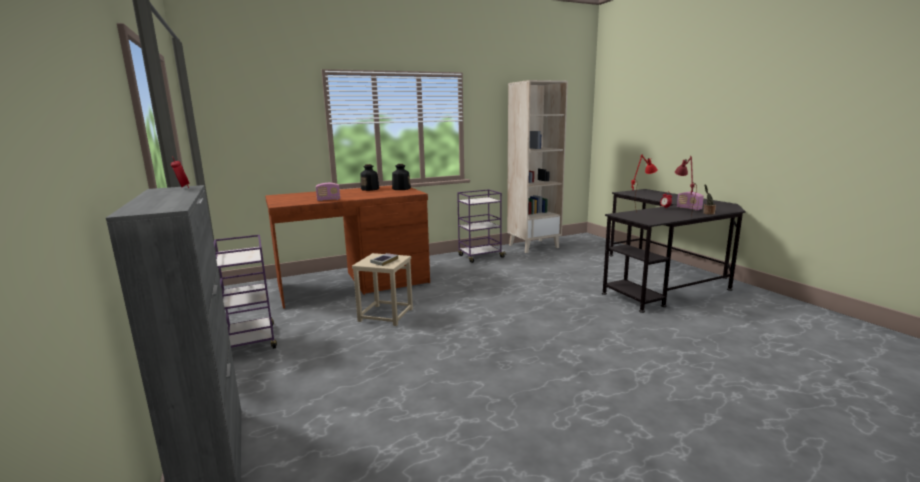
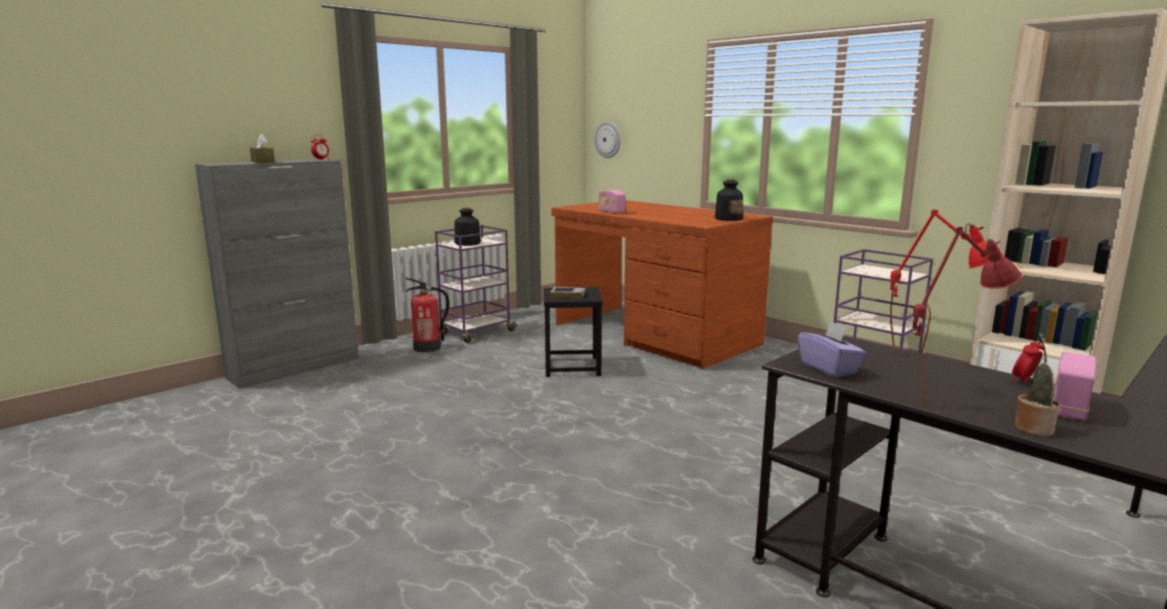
camera: 70 degrees right, 0 degrees up
beige stool [352,253,413,326] -> black stool [544,287,603,377]
bottle [360,164,379,191] -> bottle moved to [454,208,481,246]
none -> brown tissue box [250,134,275,163]
none -> fire extinguisher [405,278,449,352]
none -> wall clock [594,121,621,158]
none -> purple tissue box [798,321,866,377]

